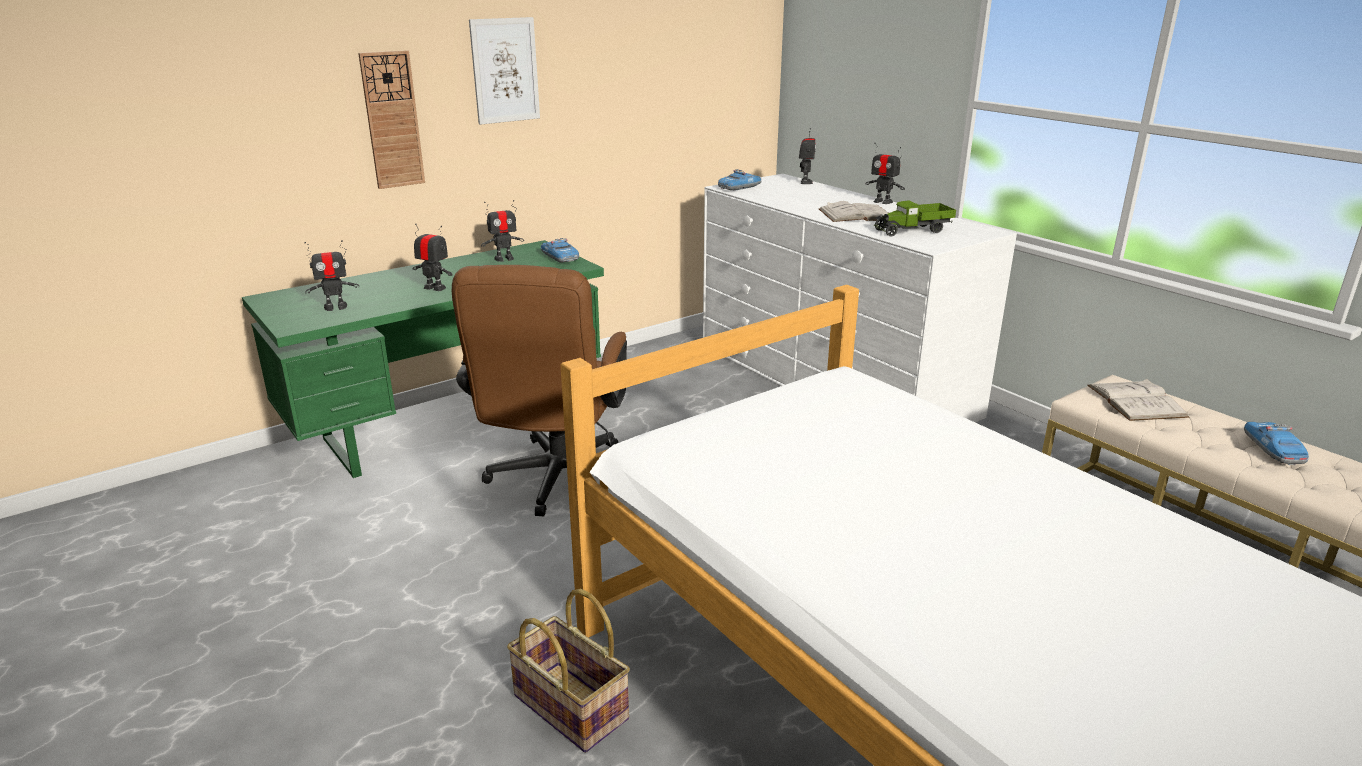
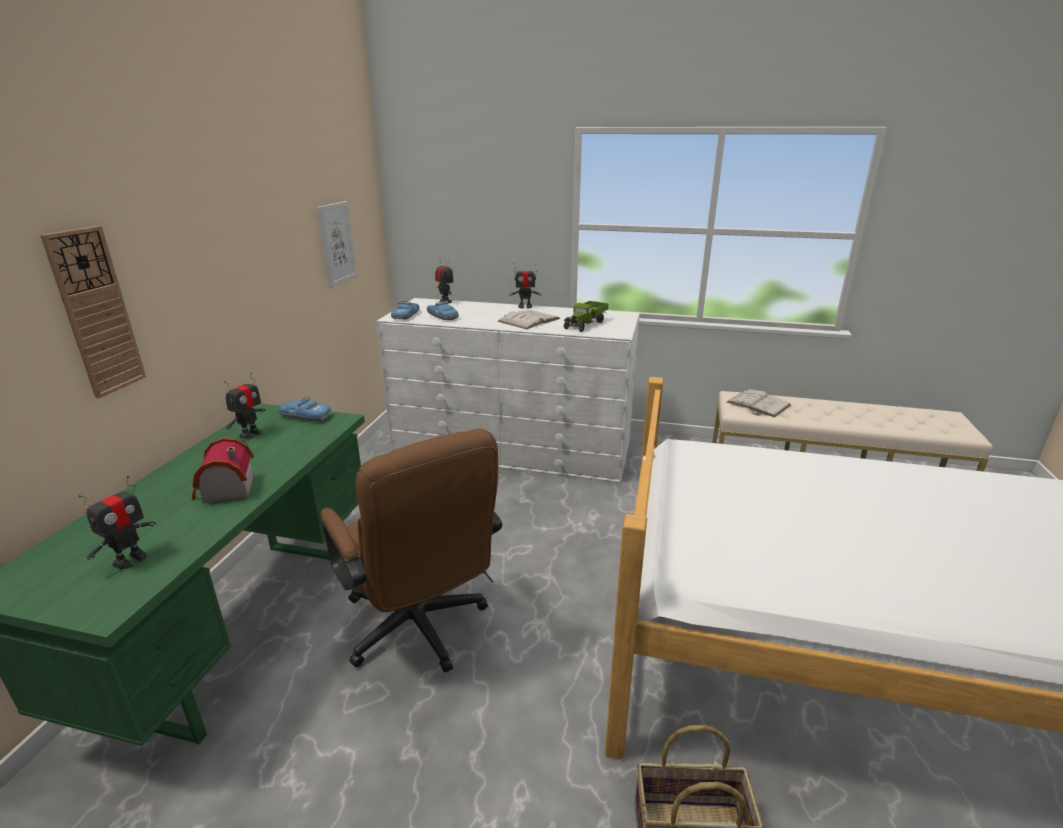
camera: 40 degrees left, 0 degrees up
toy robot [412,224,453,291] -> toy house [192,438,254,504]
picture [469,17,540,125] -> picture moved to [317,201,357,288]
toy car [1244,422,1309,465] -> toy car moved to [427,301,459,321]

